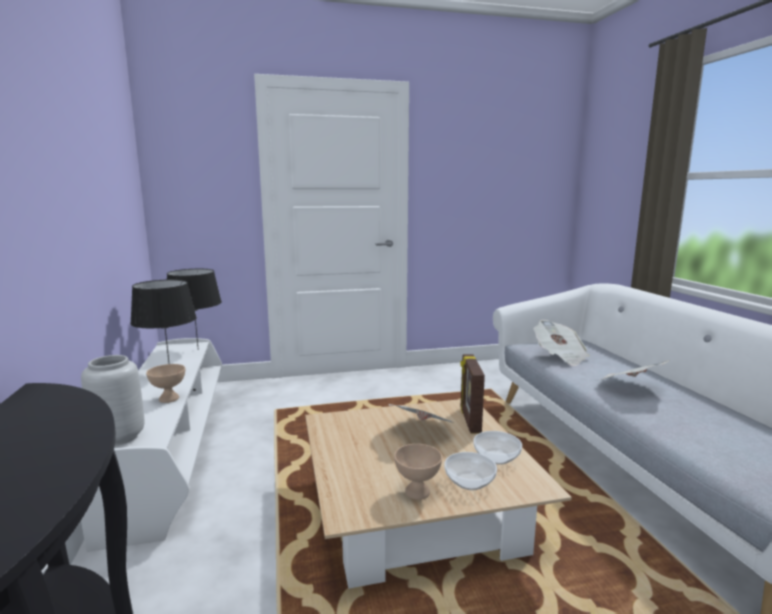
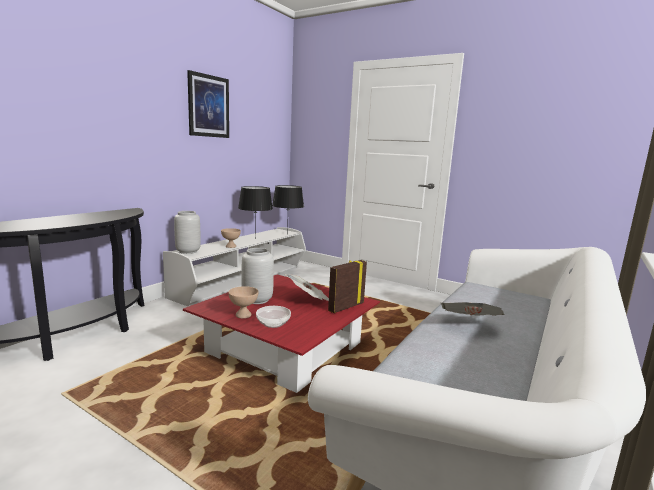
camera: 45 degrees right, 0 degrees up
beige coffee table [305,399,572,589] -> red coffee table [183,274,380,393]
bowl [474,431,522,465] -> none
newspaper [533,320,590,366] -> none
none -> picture [187,70,229,138]
none -> grey vase [242,248,274,304]

